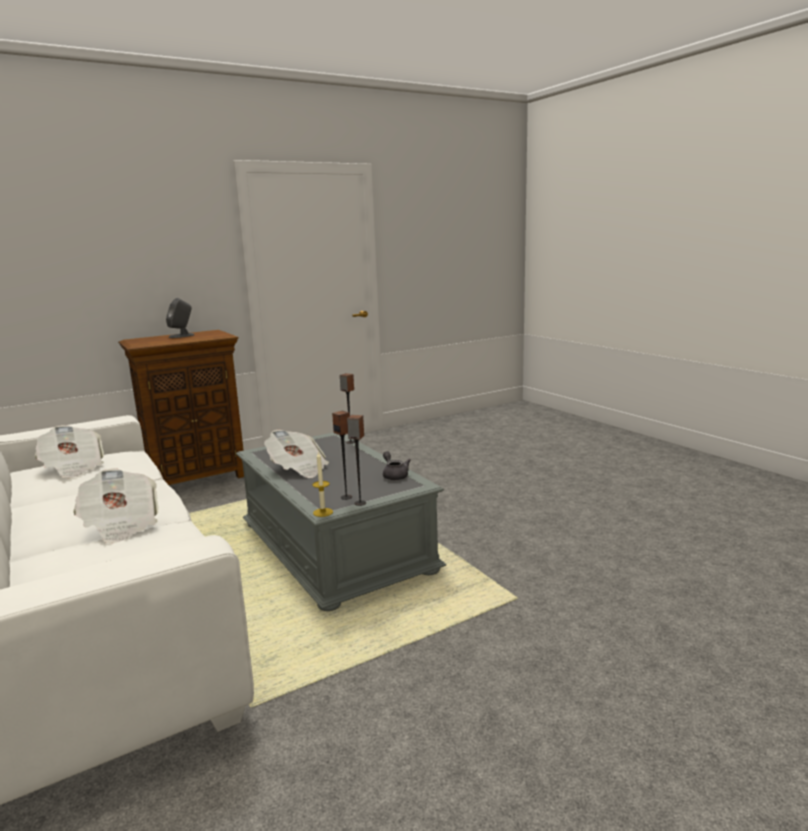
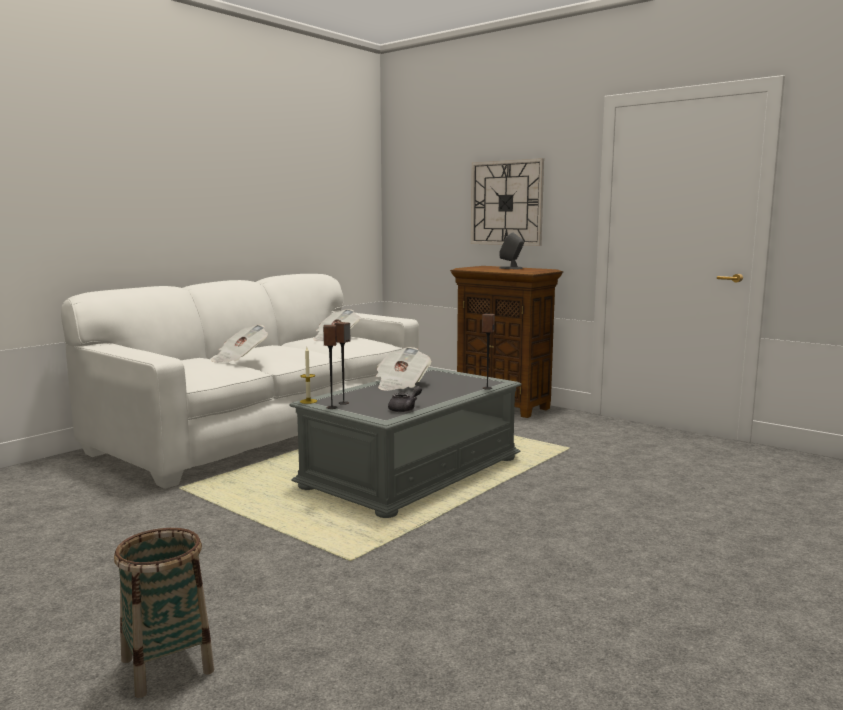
camera: 70 degrees right, 5 degrees down
none -> basket [114,528,214,698]
none -> wall clock [471,158,544,246]

